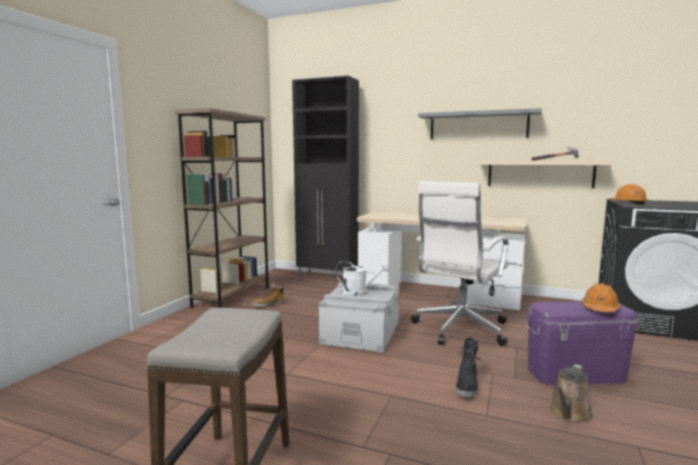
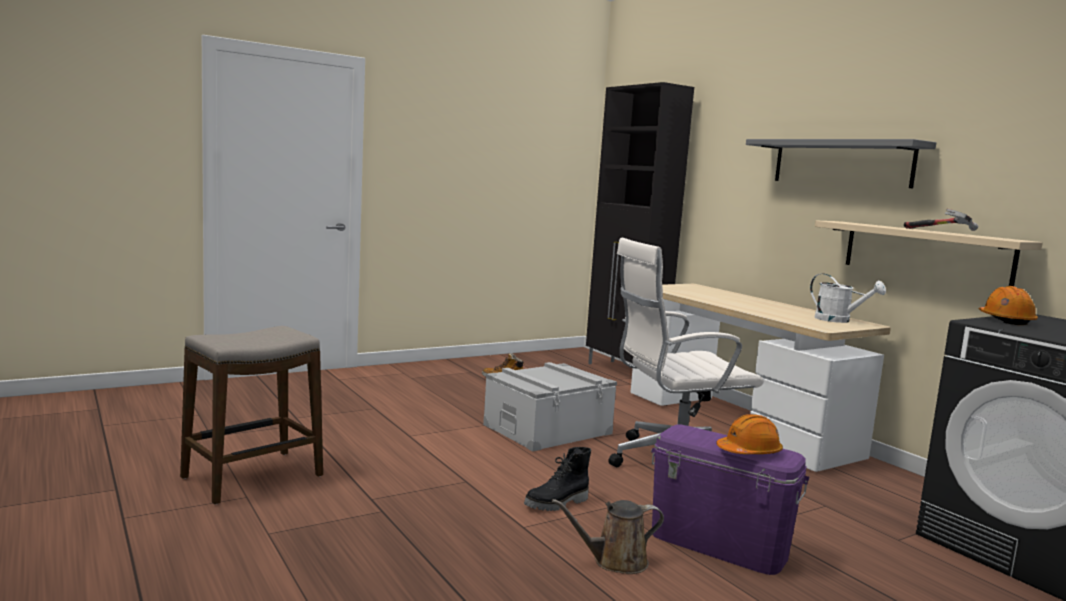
camera: 35 degrees right, 0 degrees up
brown bookcase [175,108,269,308] -> none
white watering can [336,261,390,297] -> white watering can moved to [810,273,886,323]

